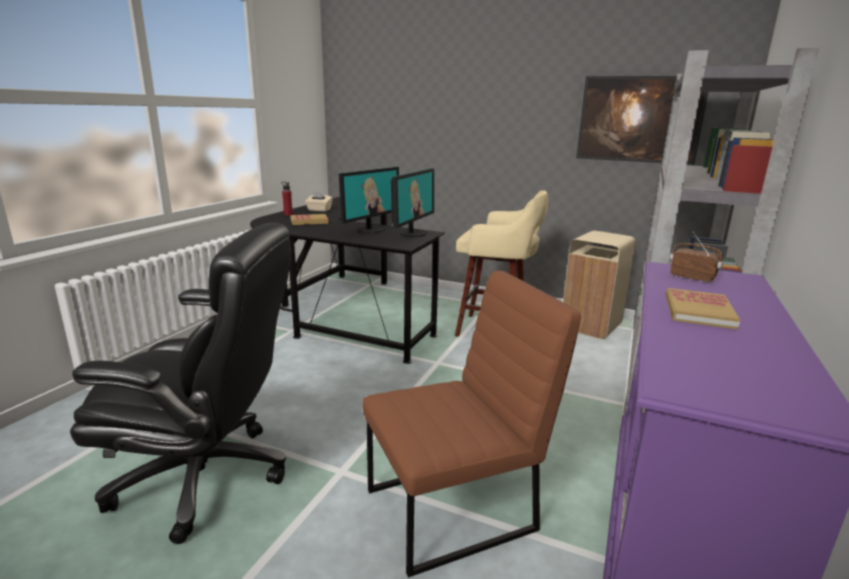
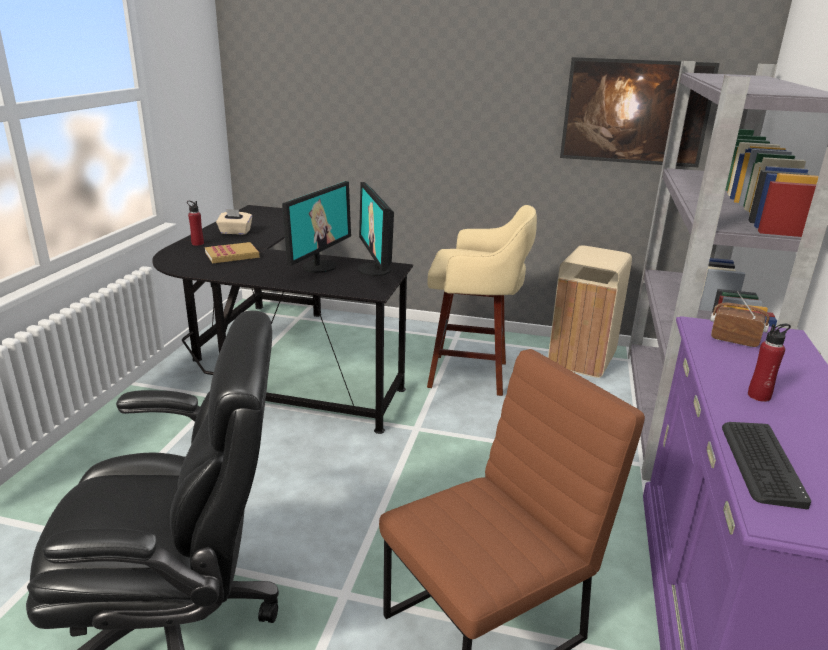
camera: 10 degrees left, 5 degrees up
monitor [391,168,434,237] -> monitor turned 150 degrees clockwise [358,182,394,276]
book [666,288,740,329] -> red bottle [748,324,791,402]
none -> keyboard [722,422,811,509]

